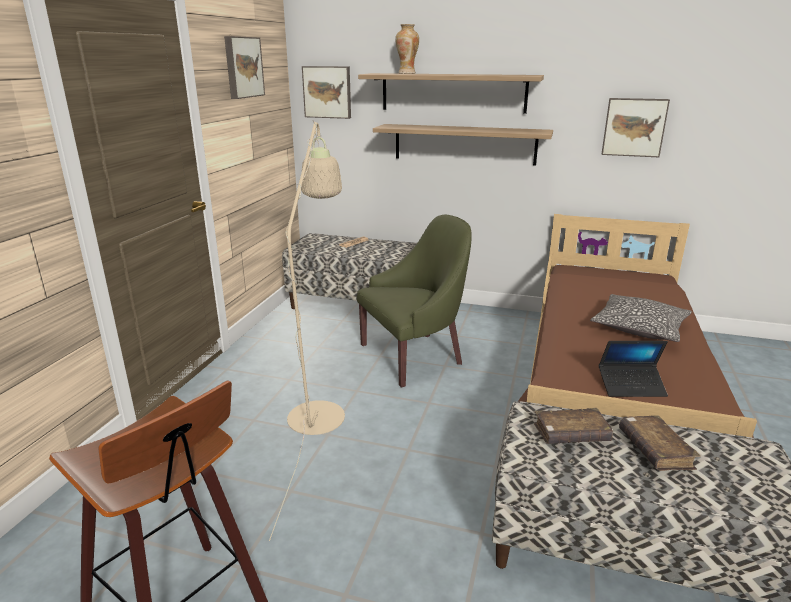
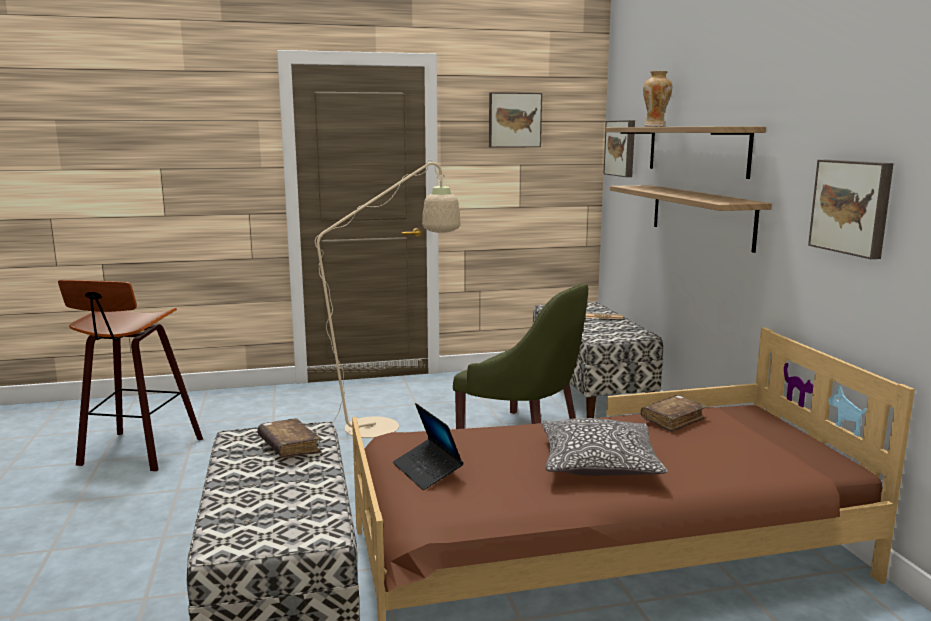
camera: 60 degrees right, 10 degrees down
brown book [619,415,701,471] -> brown book moved to [641,395,707,432]

